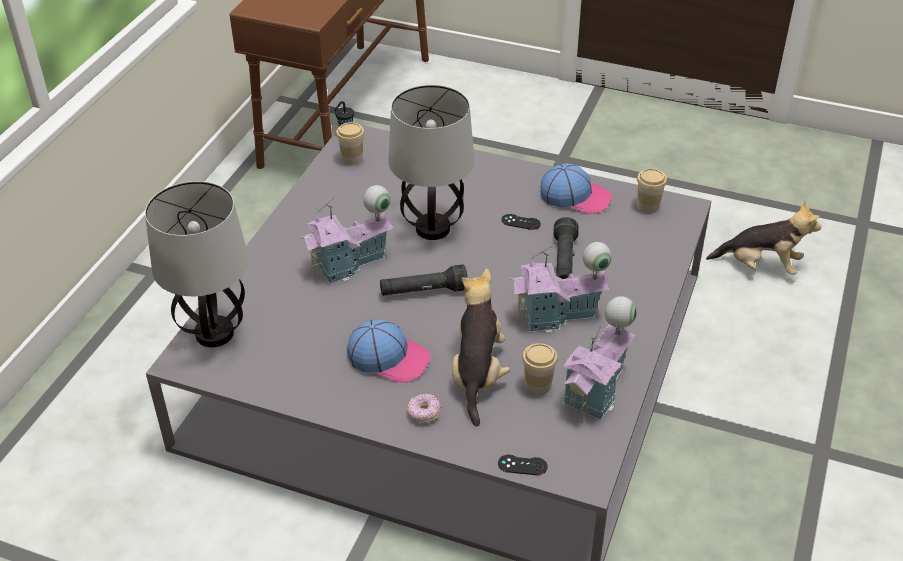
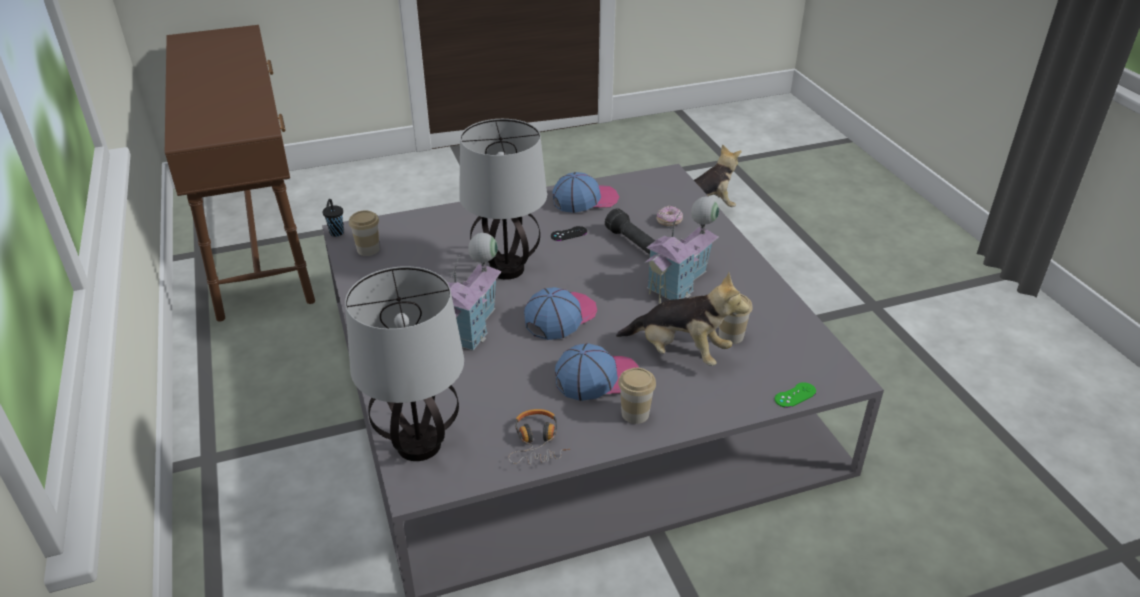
camera: 40 degrees left, 5 degrees down
black flashlight [380,264,468,296] -> cap [524,287,597,340]
donut [407,394,441,423] -> donut moved to [657,206,683,226]
plush toy [452,269,510,426] -> plush toy turned 150 degrees clockwise [616,272,749,366]
black game controller [498,455,548,475] -> green game controller [775,382,816,408]
toy house [563,296,637,423] -> none
cup [637,168,667,214] -> cup moved to [618,368,656,424]
none -> headphones [508,409,571,464]

